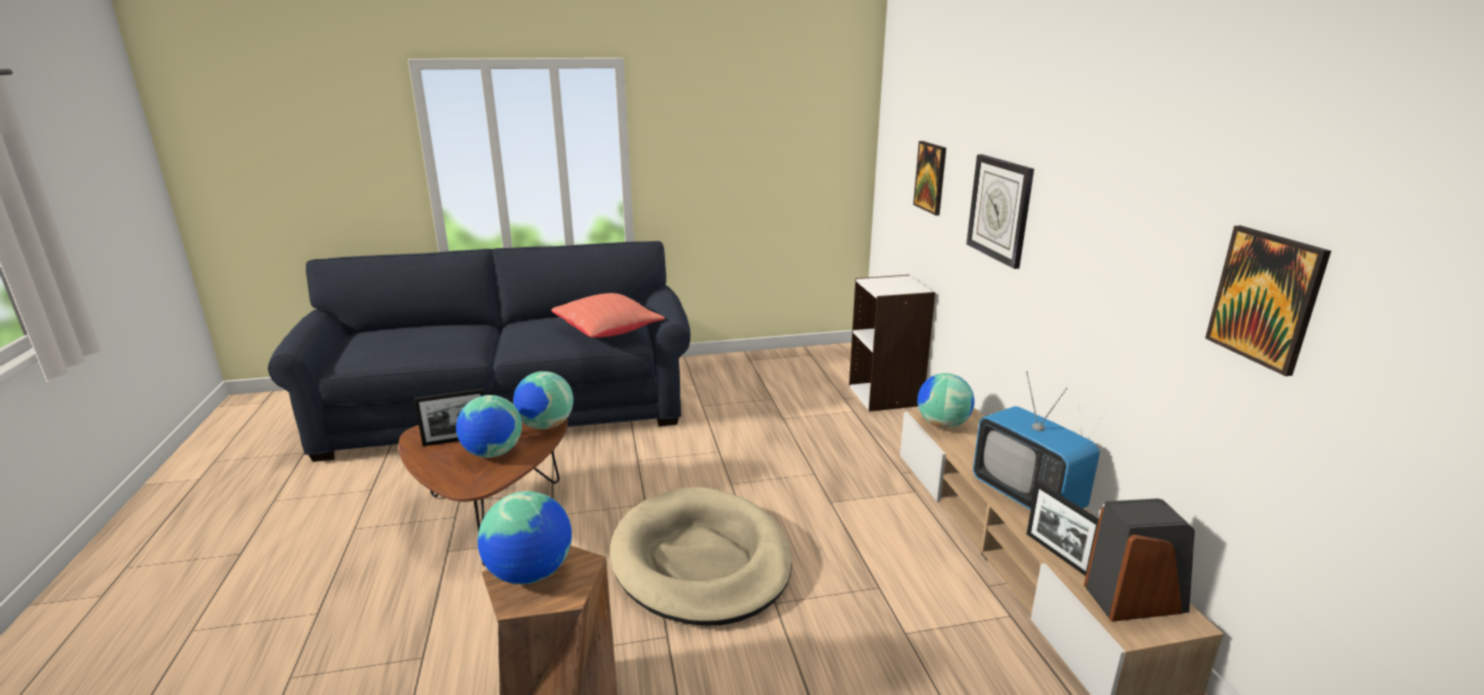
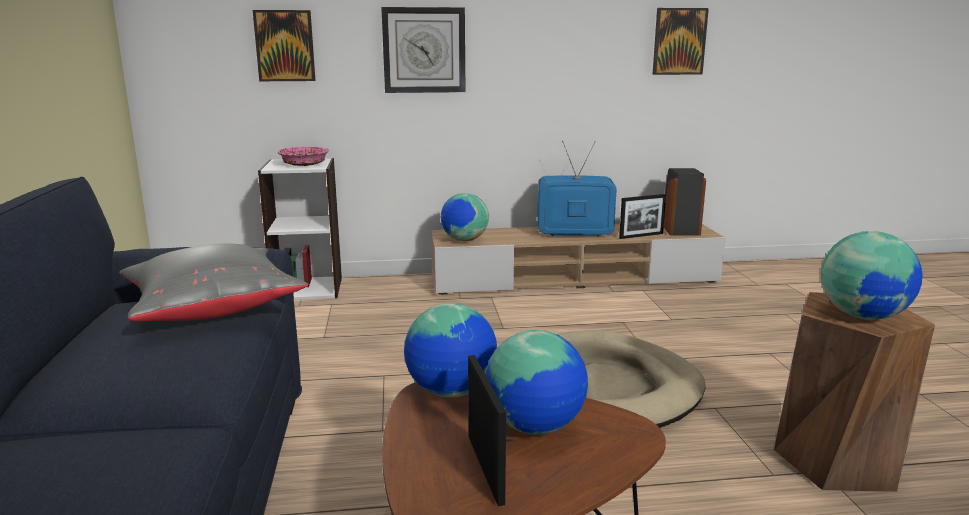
camera: 85 degrees left, 5 degrees down
red pillow [551,293,665,338] -> grey pillow [119,244,308,321]
television [973,371,1100,510] -> television turned 150 degrees counterclockwise [537,141,617,237]
none -> pink bowl [278,146,329,166]

